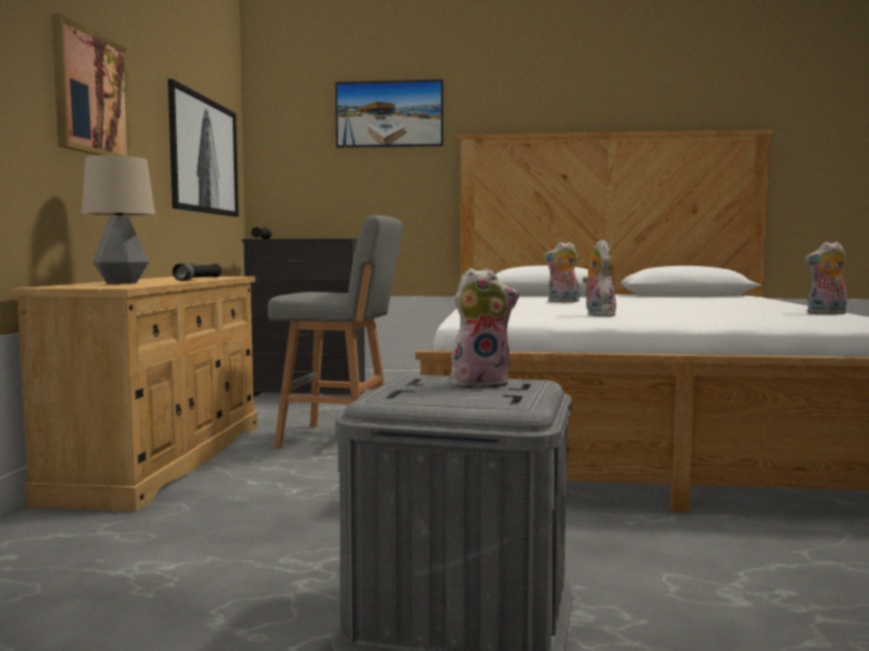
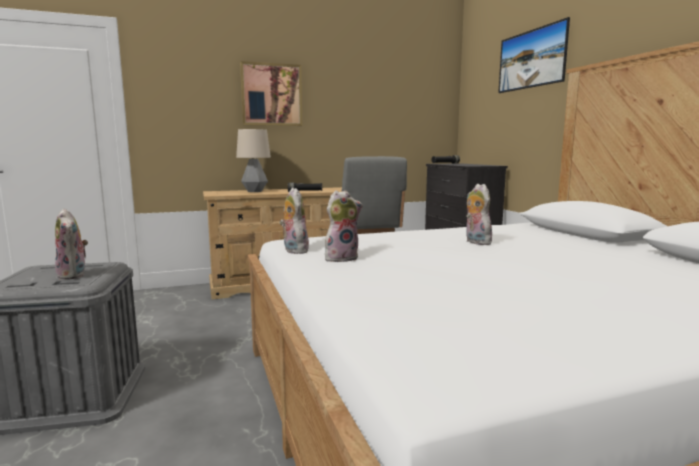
camera: 65 degrees right, 5 degrees up
picture [168,79,239,217] -> none
plush toy [804,242,847,315] -> plush toy moved to [279,188,311,254]

